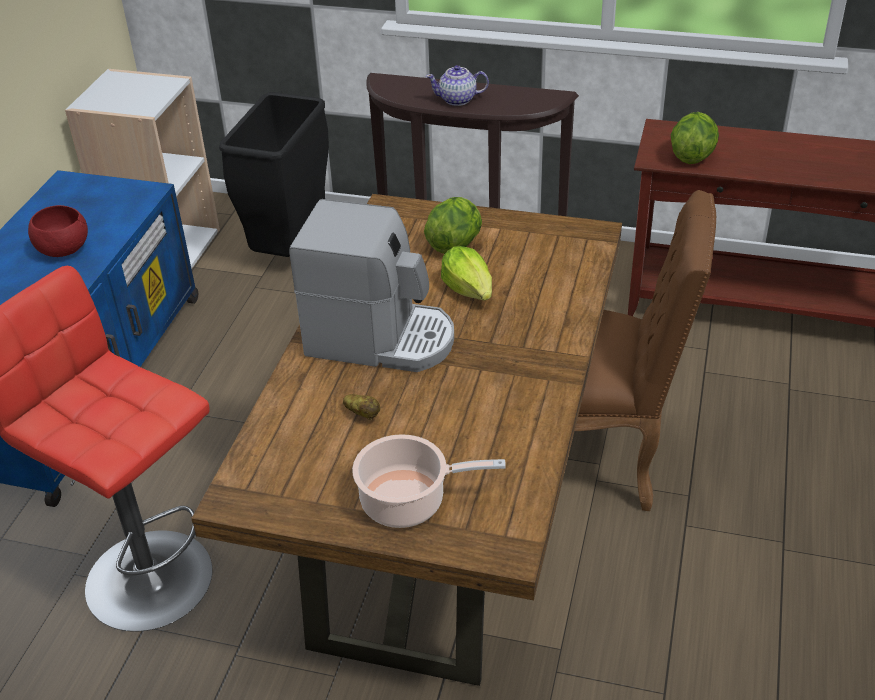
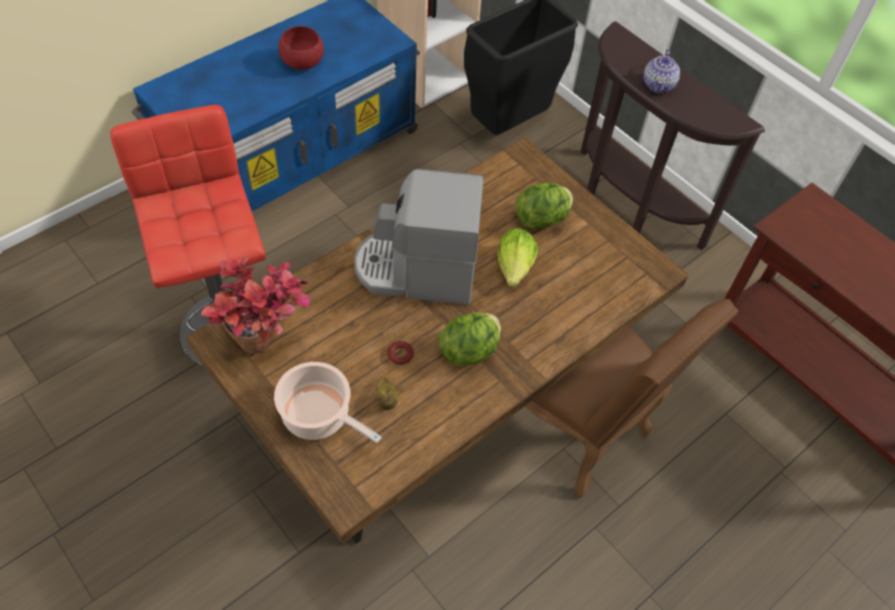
camera: 30 degrees right, 15 degrees up
coffee machine [289,199,454,372] -> coffee machine turned 135 degrees clockwise [354,169,483,304]
potato [343,394,380,420] -> potato moved to [376,378,398,410]
teapot [426,65,489,106] -> teapot turned 105 degrees counterclockwise [644,49,680,93]
lettuce [671,112,719,164] -> lettuce moved to [439,312,501,366]
none -> potted plant [201,257,310,354]
none -> donut [387,341,414,365]

